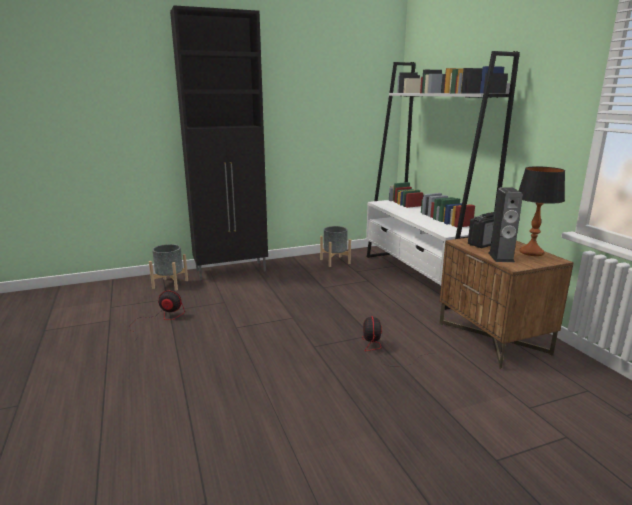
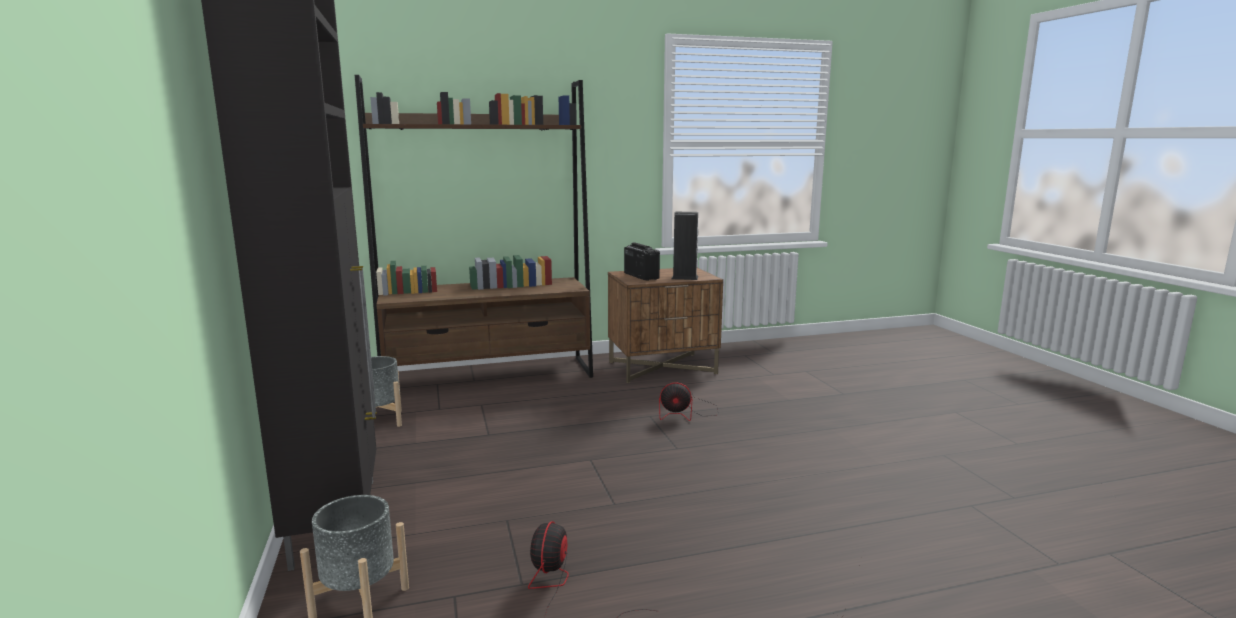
camera: 85 degrees left, 5 degrees down
white bookcase [366,51,520,310] -> brown bookcase [355,75,593,378]
table lamp [519,167,565,256] -> none

